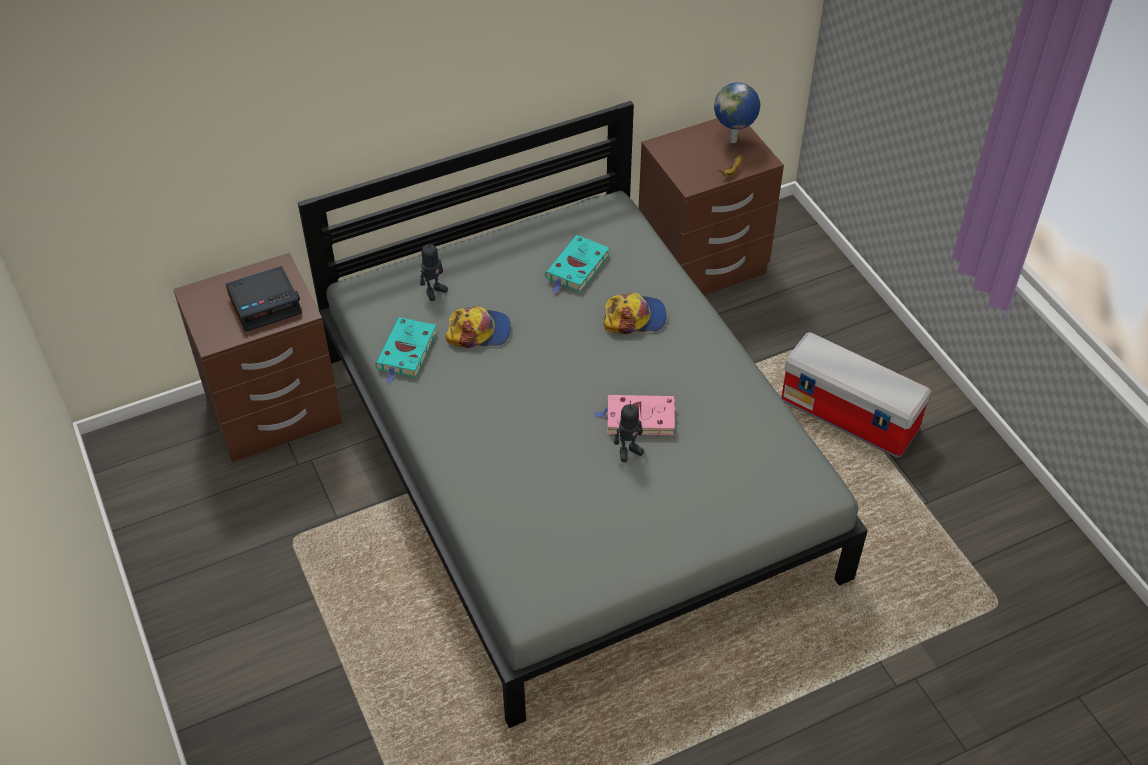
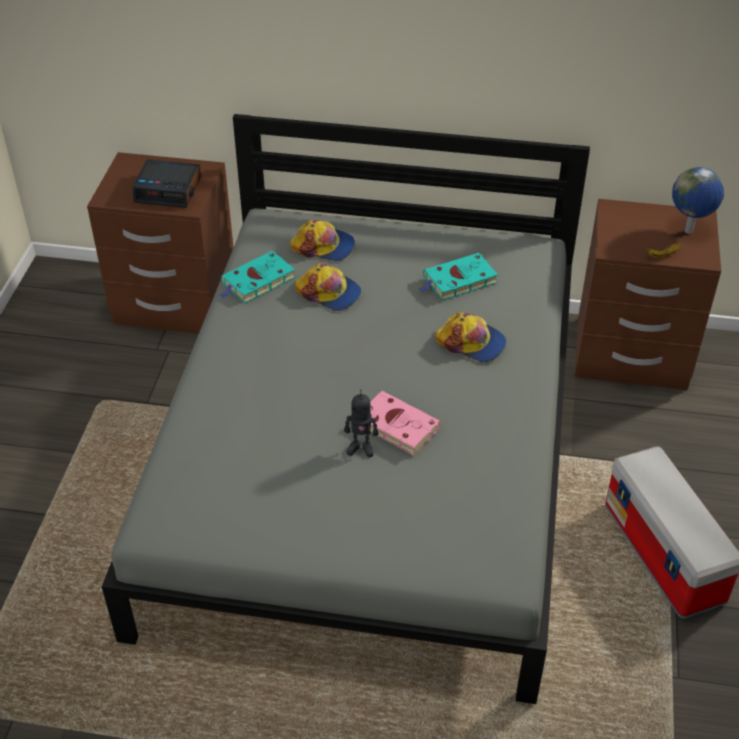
camera: 35 degrees right, 5 degrees down
toy robot [420,240,448,301] -> cap [290,220,355,261]

